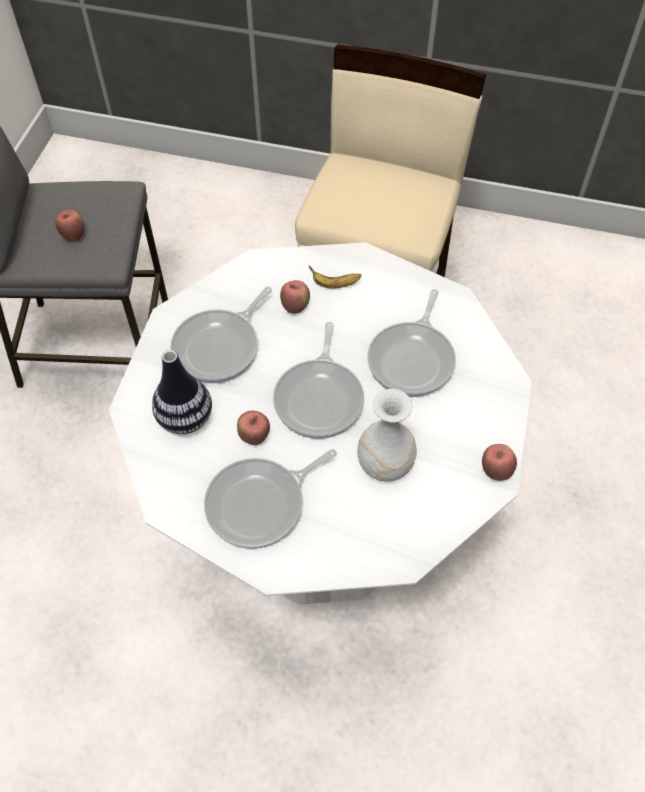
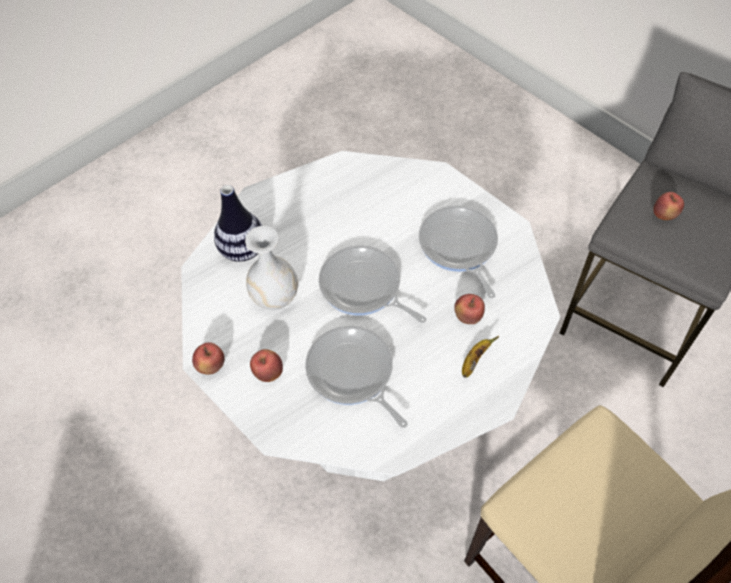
camera: 125 degrees right, 0 degrees up
vase [152,350,212,434] -> vase moved to [214,185,262,262]
frying pan [204,449,337,549] -> none
apple [237,411,270,445] -> apple moved to [250,349,283,382]

